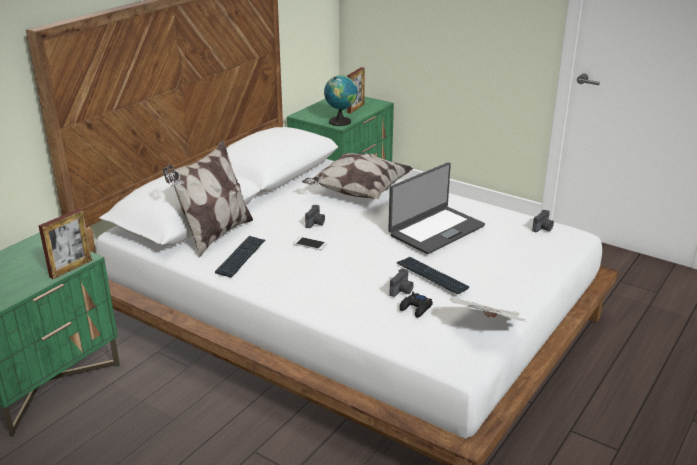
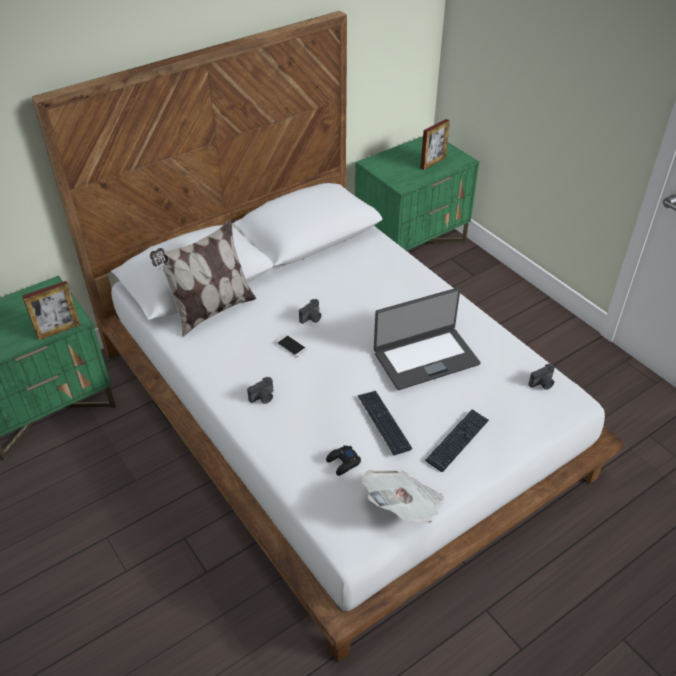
camera: 20 degrees right, 15 degrees up
keyboard [215,236,265,277] -> keyboard moved to [425,409,489,472]
pillow [302,153,414,199] -> none
globe [324,75,358,126] -> none
camera [390,269,414,297] -> camera moved to [247,377,273,404]

